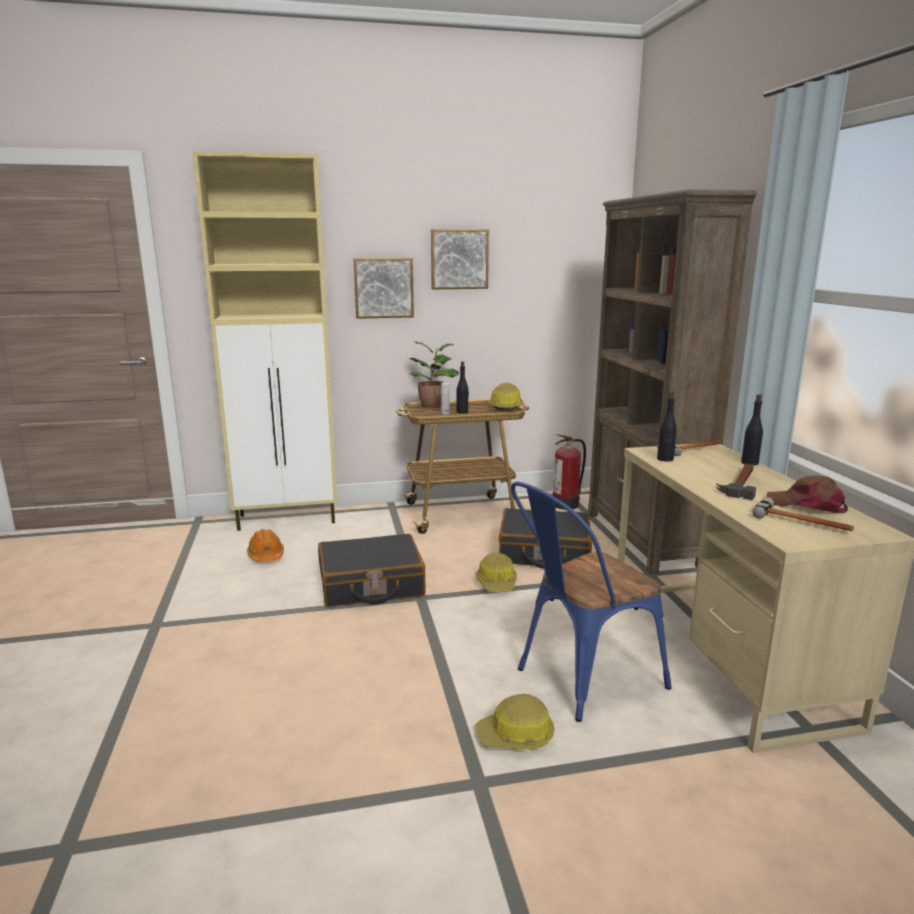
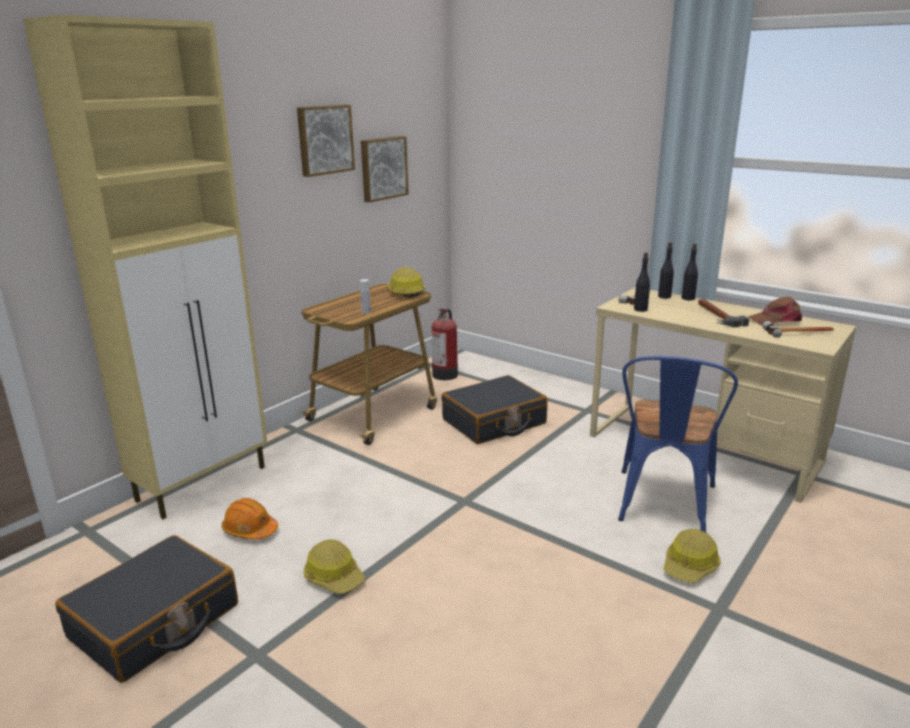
camera: 40 degrees left, 5 degrees up
black suitcase [318,534,426,607] -> black suitcase moved to [55,535,238,683]
picture [353,258,414,319] -> picture moved to [361,136,409,203]
potted plant [408,341,459,408] -> none
black bottle [457,362,469,414] -> black bottle moved to [658,242,674,299]
hard hat [476,553,517,592] -> hard hat moved to [304,540,365,594]
brown bookcase [588,189,757,575] -> none

